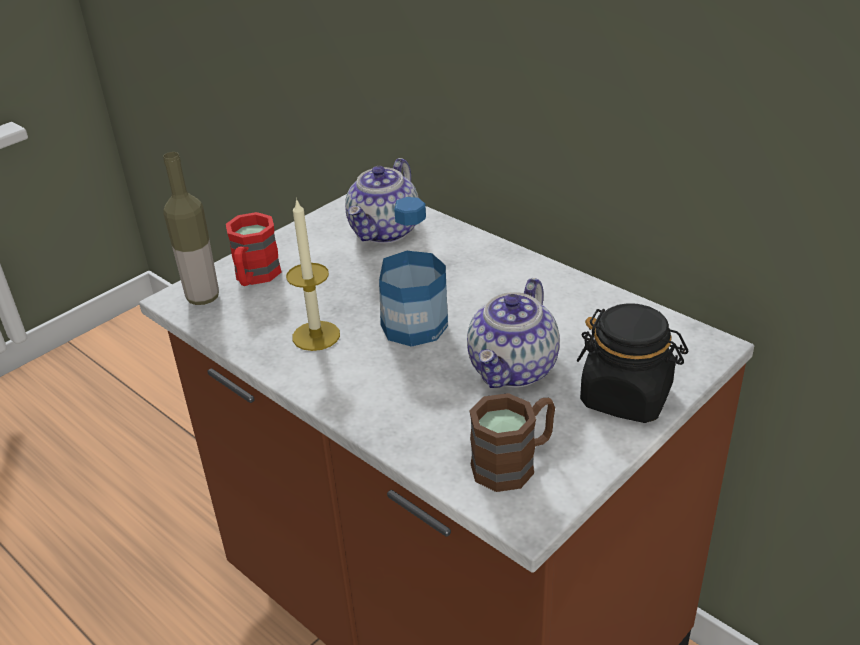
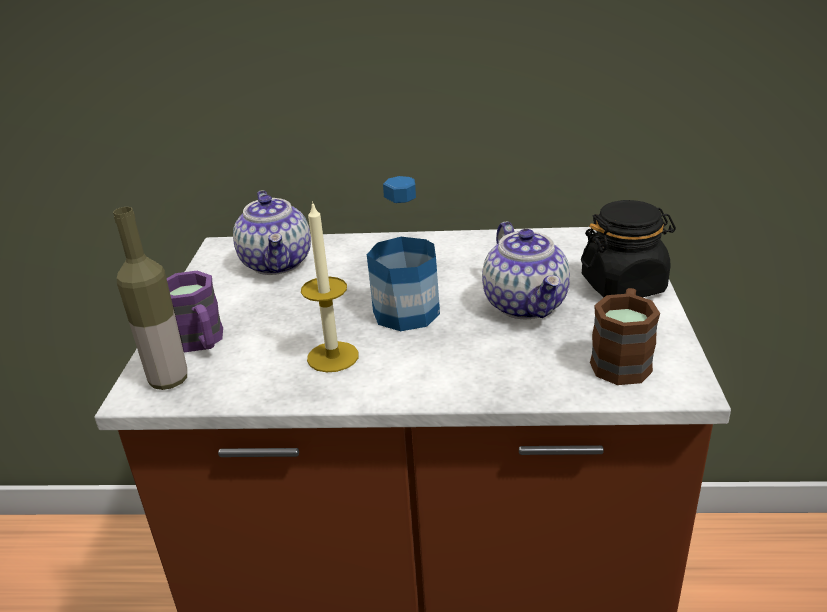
camera: 40 degrees left, 5 degrees down
red mug [226,212,282,286] -> purple mug [167,270,223,352]

